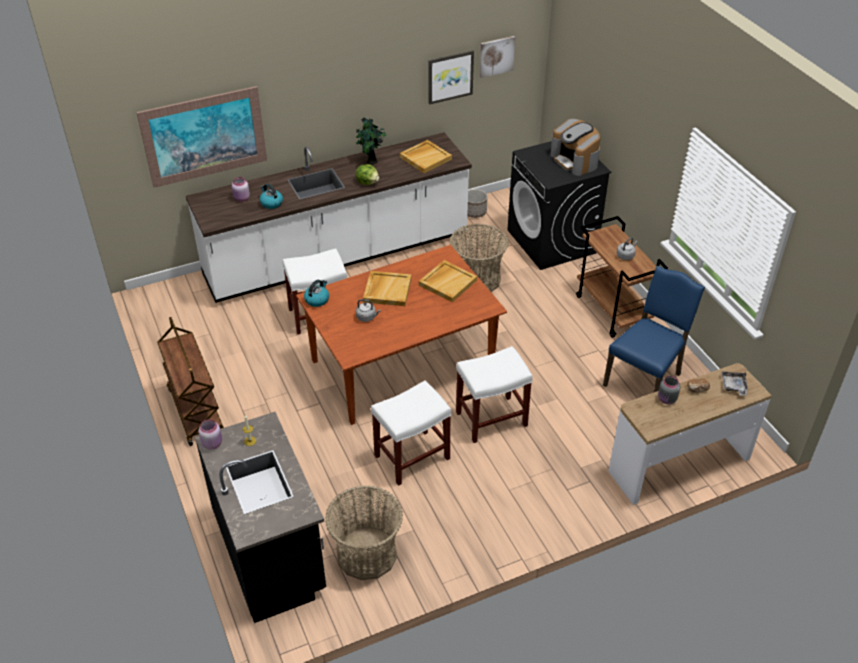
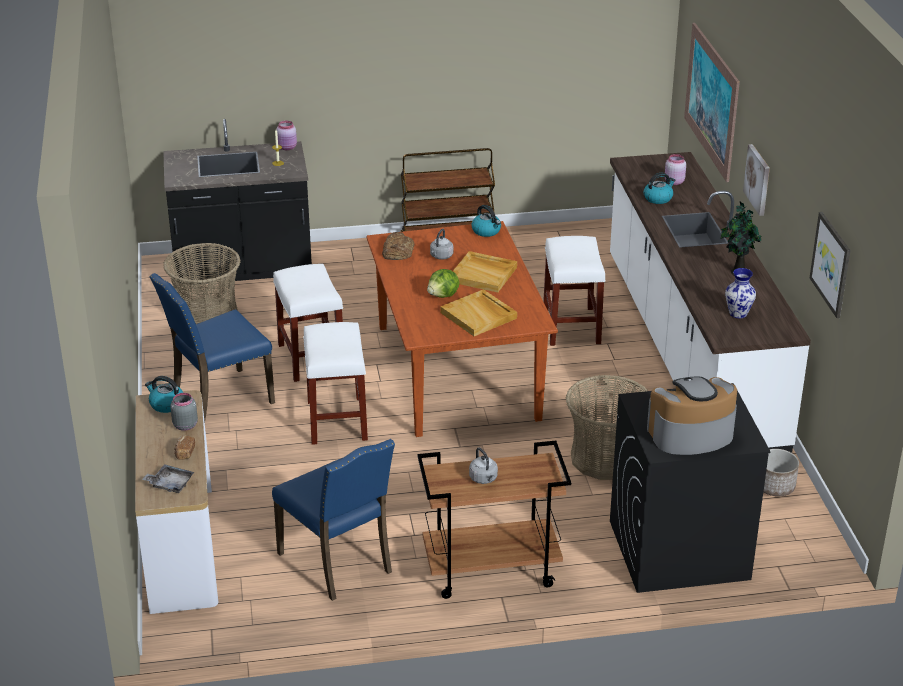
camera: 105 degrees right, 10 degrees down
lettuce [355,164,379,185] -> lettuce moved to [427,269,459,298]
beige tray [400,140,452,173] -> vase [725,268,756,318]
picture [480,36,515,78] -> picture moved to [743,144,770,216]
none -> kettle [145,376,183,413]
none -> blue chair [150,273,275,422]
none -> bread [382,232,414,260]

